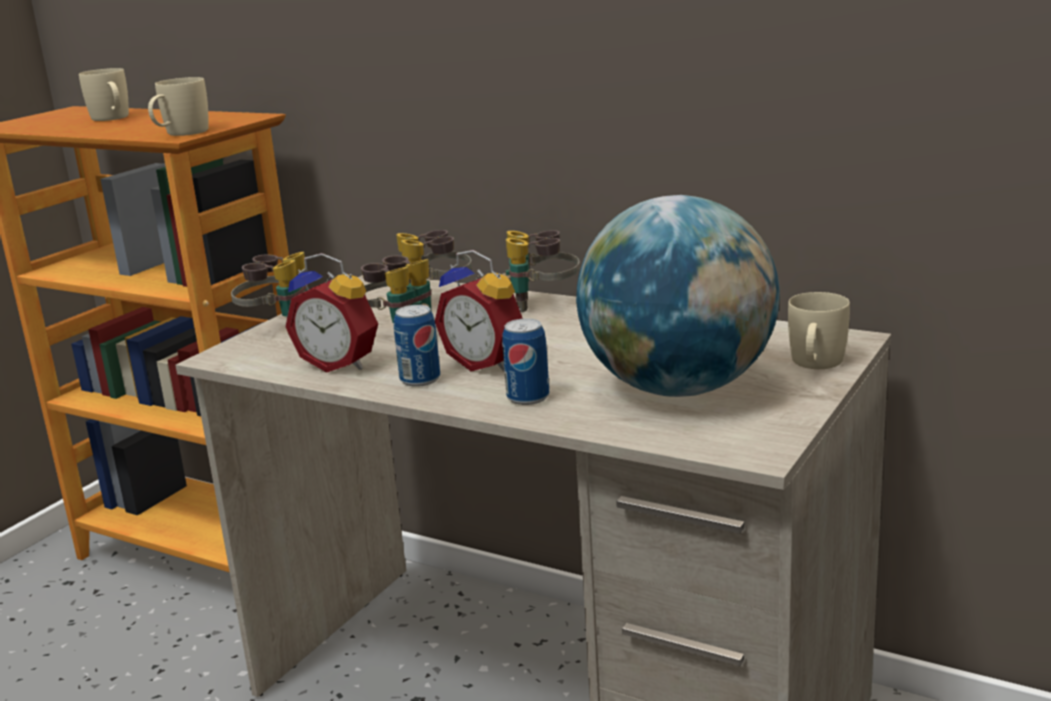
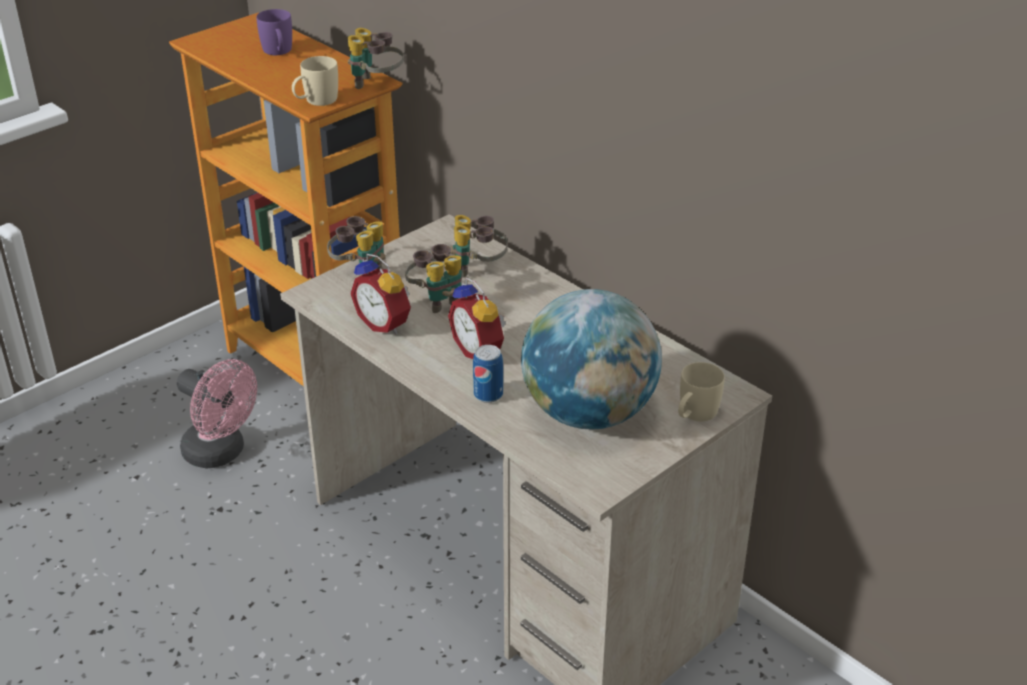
camera: 15 degrees right, 15 degrees up
beige mug [79,68,129,121] -> purple mug [256,9,292,55]
can [394,305,440,387] -> none
binoculars [502,230,580,313] -> binoculars moved to [348,28,404,89]
none -> pink fan [177,359,257,468]

